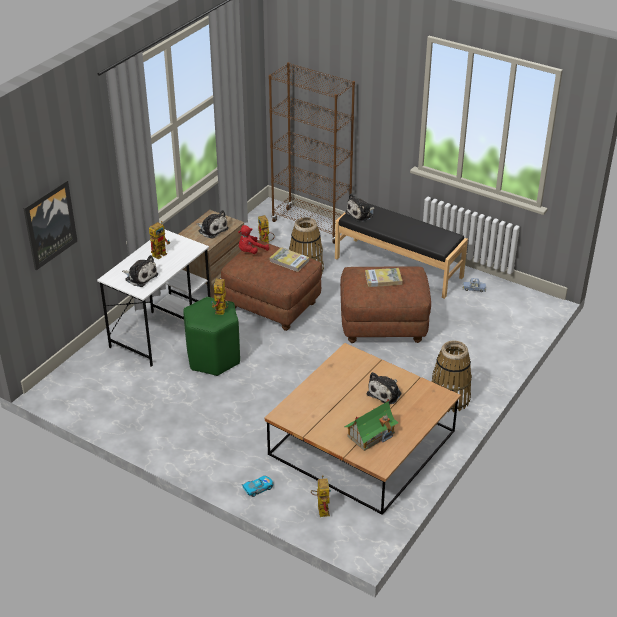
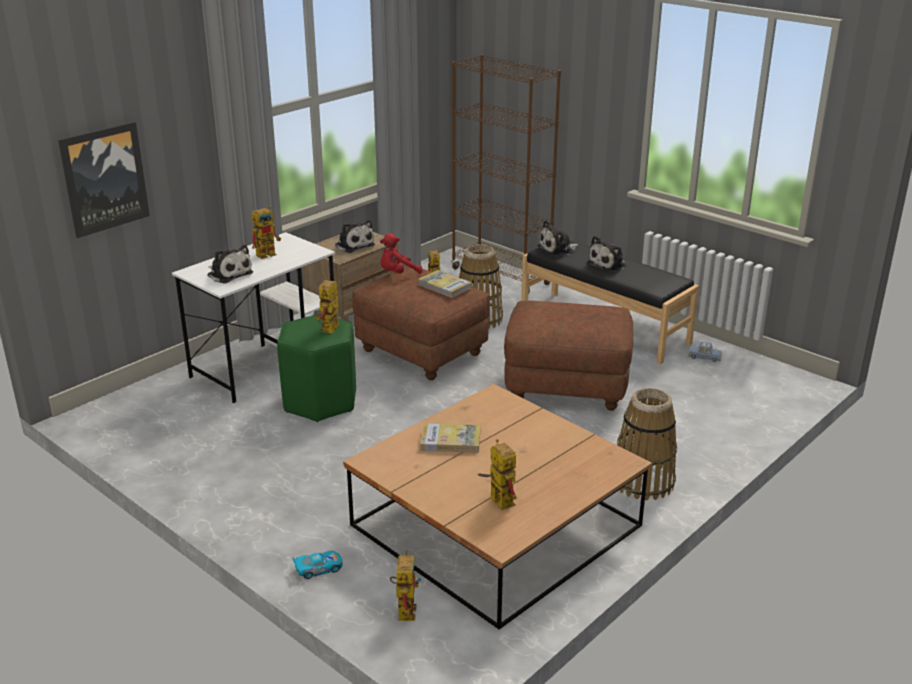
camera: 10 degrees right, 10 degrees down
toy house [344,399,398,451] -> toy robot [478,439,517,510]
book [365,268,403,287] -> book moved to [420,423,480,453]
plush toy [367,372,401,405] -> plush toy moved to [587,236,627,272]

